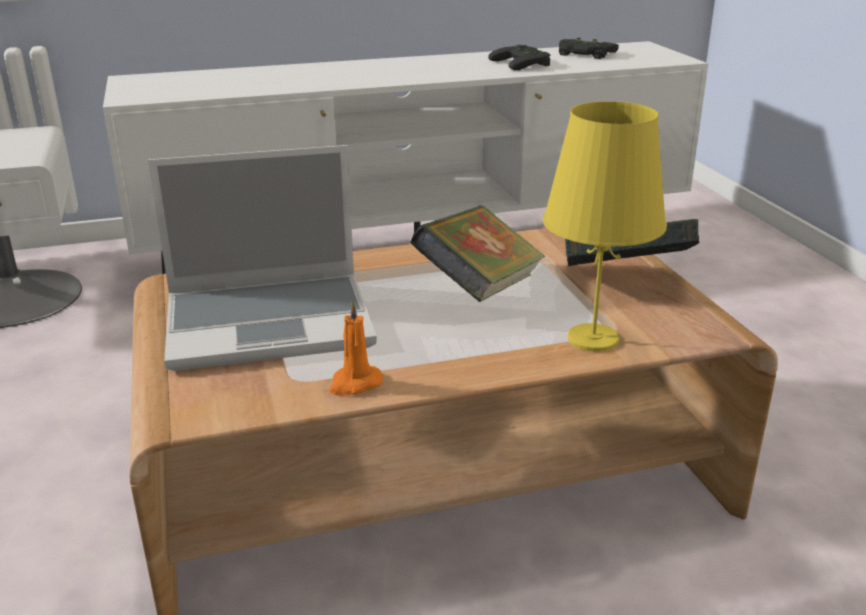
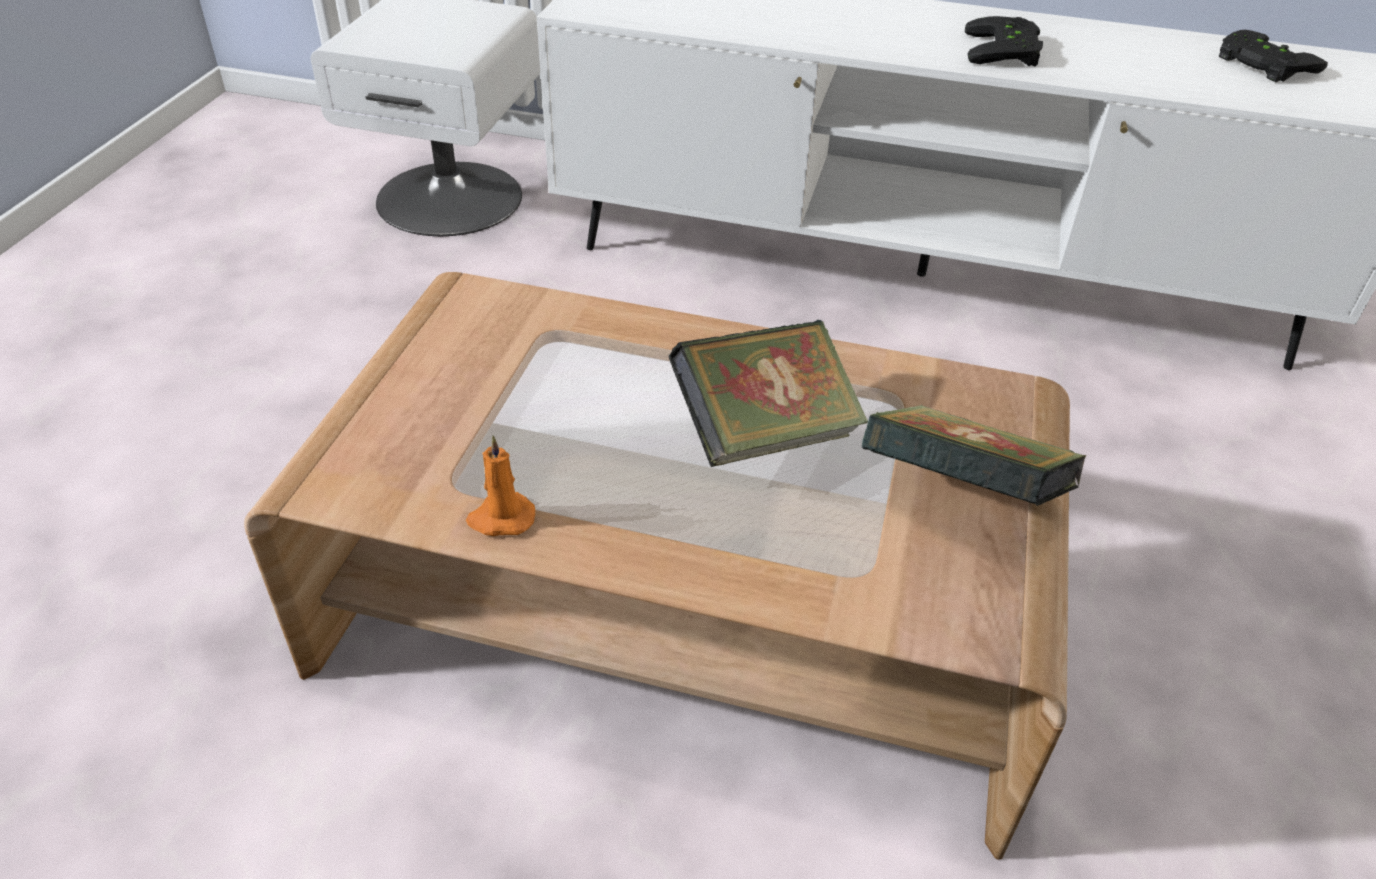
camera: 30 degrees right, 15 degrees up
laptop [148,145,377,371] -> none
black game controller [488,45,550,70] -> black game controller moved to [965,16,1043,66]
yellow table lamp [543,101,667,352] -> none

